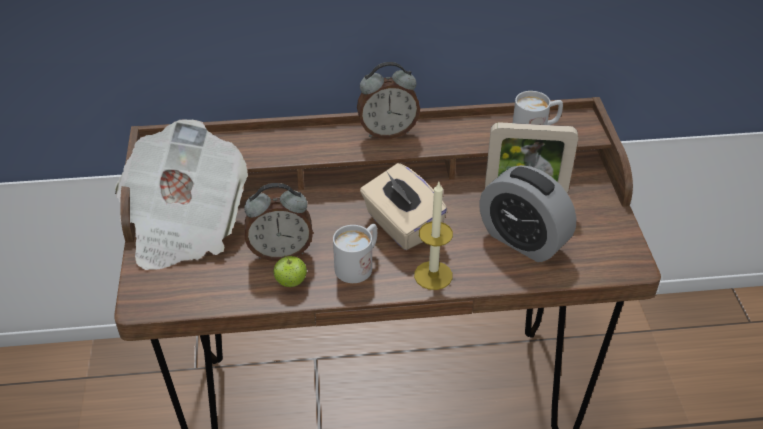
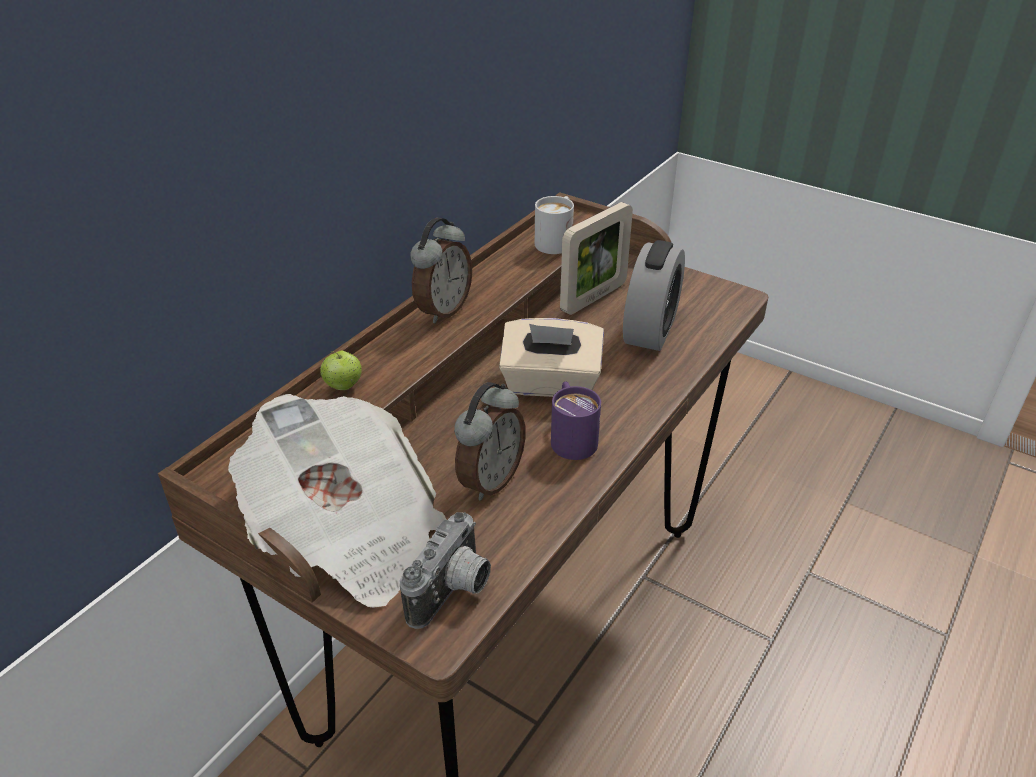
camera: 50 degrees left, 5 degrees down
apple [274,255,307,287] -> apple moved to [320,350,362,390]
white mug [333,224,377,283] -> purple mug [551,381,601,460]
candle [414,182,453,290] -> none
alarm clock [479,165,577,262] -> alarm clock turned 60 degrees counterclockwise [623,240,685,351]
none -> camera [400,512,491,629]

